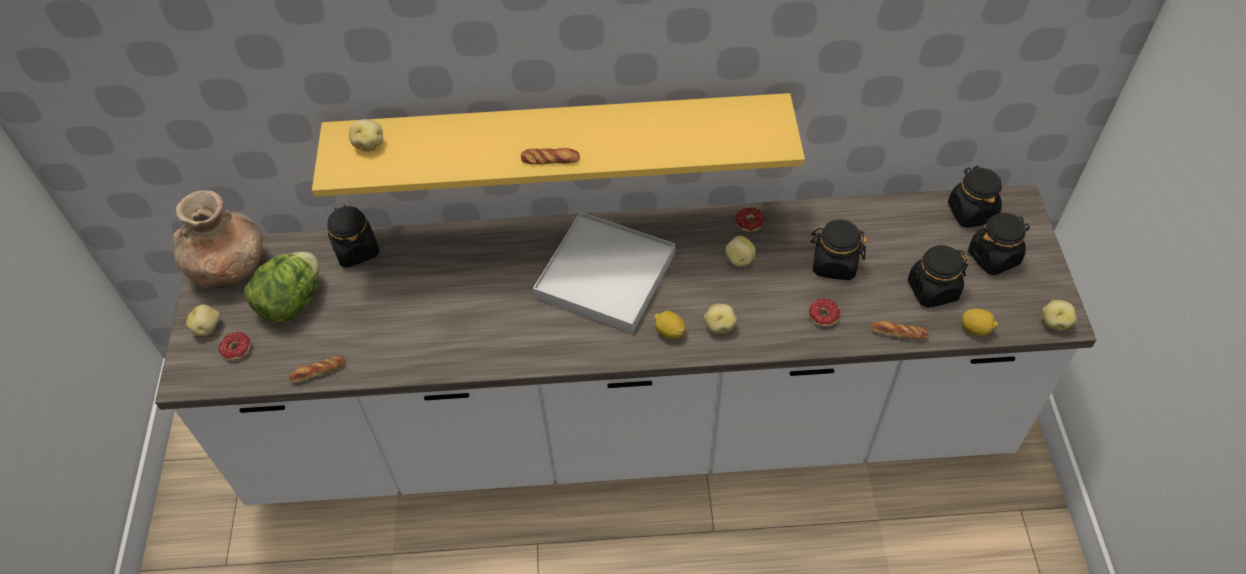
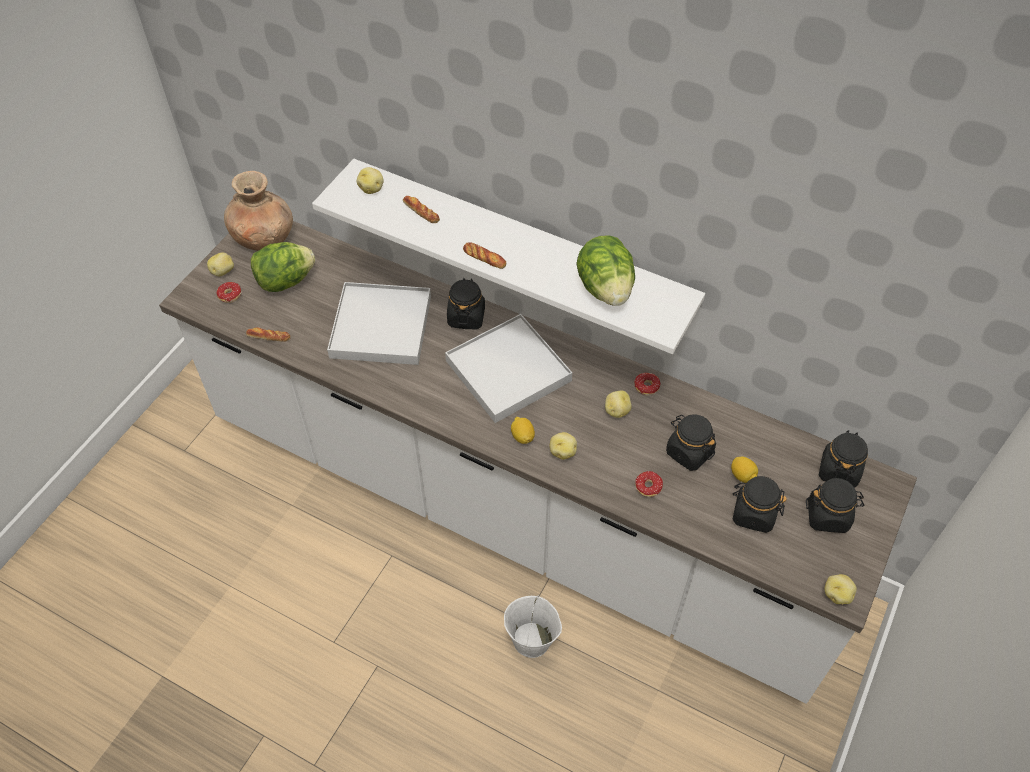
camera: 30 degrees right, 0 degrees up
yellow shelf [312,93,805,197] -> white shelf [312,159,705,354]
black jar [327,205,380,268] -> black jar moved to [447,278,485,330]
bread [871,321,929,340] -> bread moved to [403,196,440,223]
lemon [962,308,998,336] -> lemon moved to [731,457,758,483]
none -> white tray [327,282,431,365]
none -> white bucket [504,596,562,658]
none -> lettuce [576,236,635,306]

